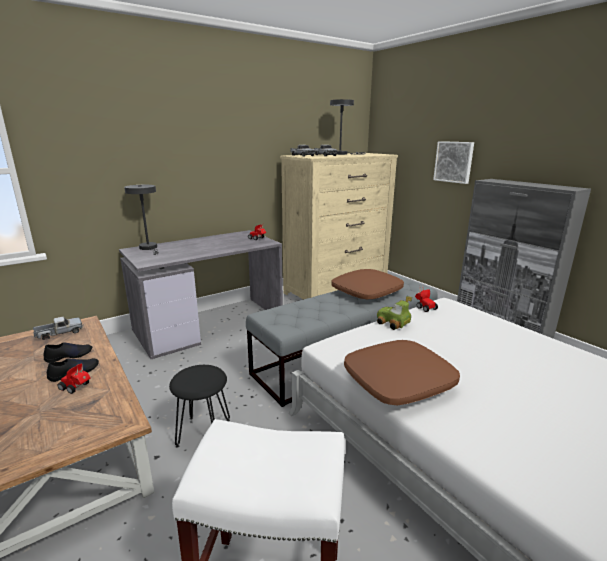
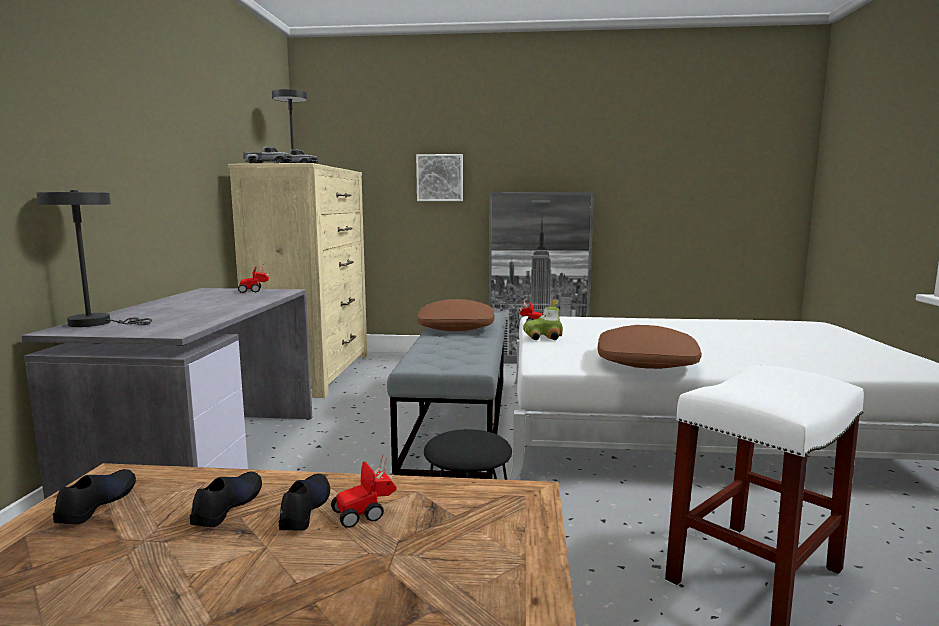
camera: 50 degrees left, 10 degrees down
toy truck [33,317,83,340] -> black shoe [53,469,136,524]

